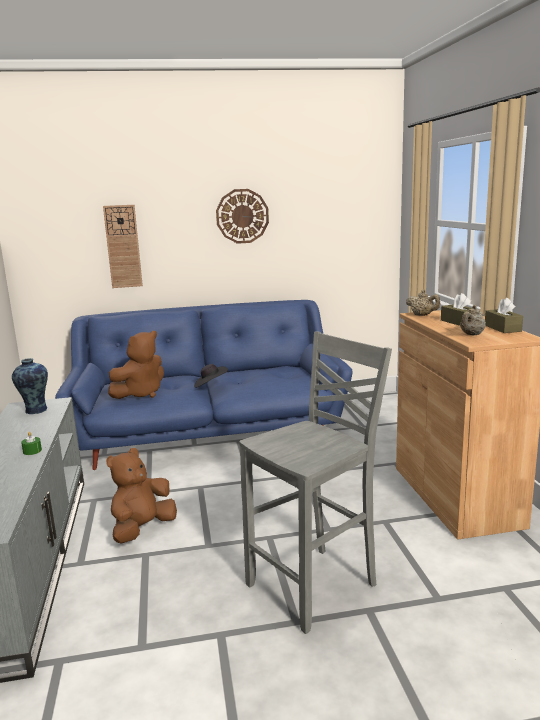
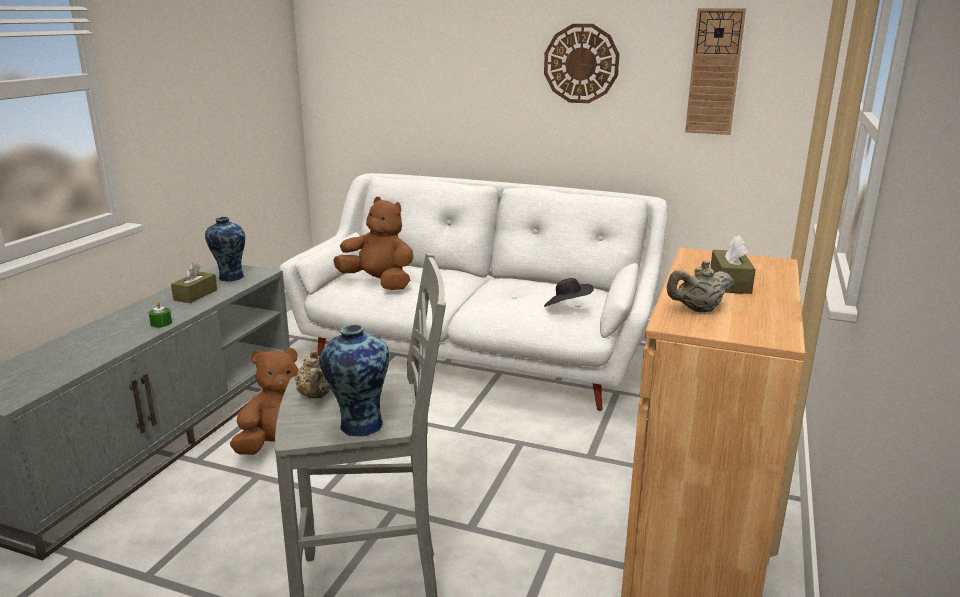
camera: 30 degrees right, 5 degrees up
blue sofa [55,300,353,470] -> white sofa [279,173,668,411]
wall clock [103,205,143,288] -> wall clock moved to [685,8,746,135]
brown plush toy [108,331,164,399] -> brown plush toy turned 135 degrees counterclockwise [333,197,414,290]
black hat [194,364,228,388] -> black hat moved to [544,278,594,307]
beige teapot [406,289,440,316] -> beige teapot moved to [295,350,331,398]
brown tissue box [485,298,523,333] -> brown tissue box moved to [171,263,217,303]
none -> vase [319,324,390,437]

